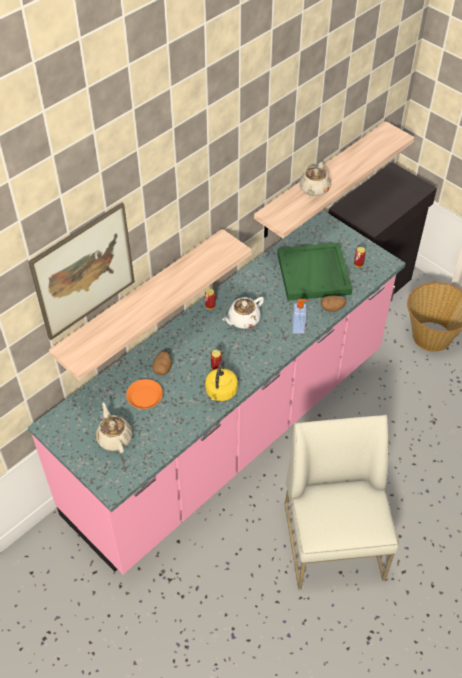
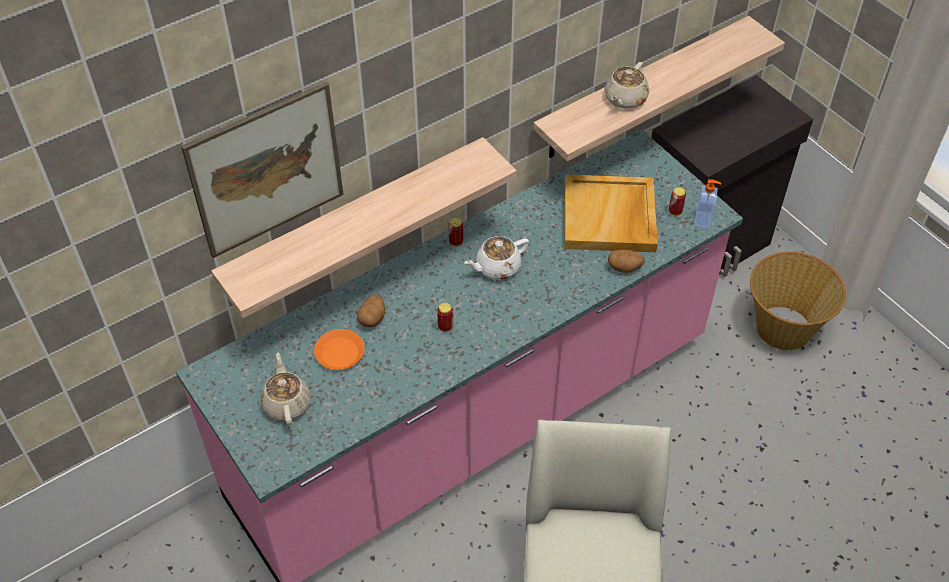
camera: 10 degrees right, 0 degrees up
yellow kettle [205,360,238,401] -> none
green tray [277,243,353,301] -> beige tray [564,174,658,252]
soap dispenser [293,299,308,334] -> soap dispenser moved to [695,179,721,228]

